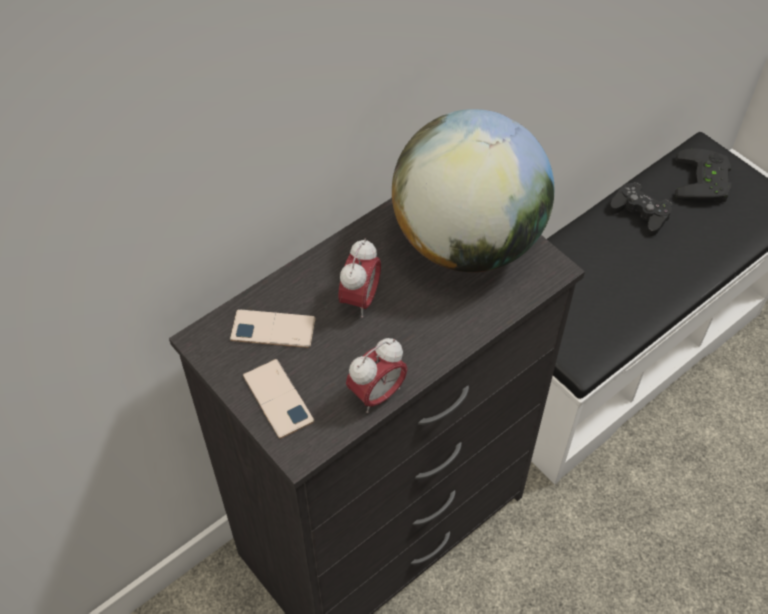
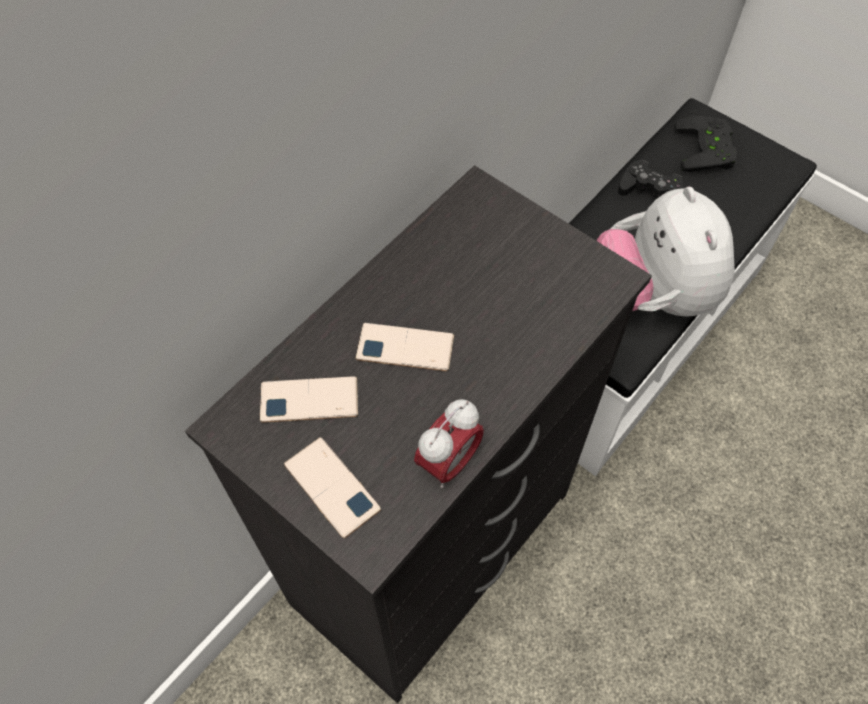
camera: 10 degrees left, 5 degrees up
alarm clock [338,238,381,318] -> phone [355,323,454,371]
globe [392,109,554,272] -> none
none -> plush toy [597,187,735,317]

